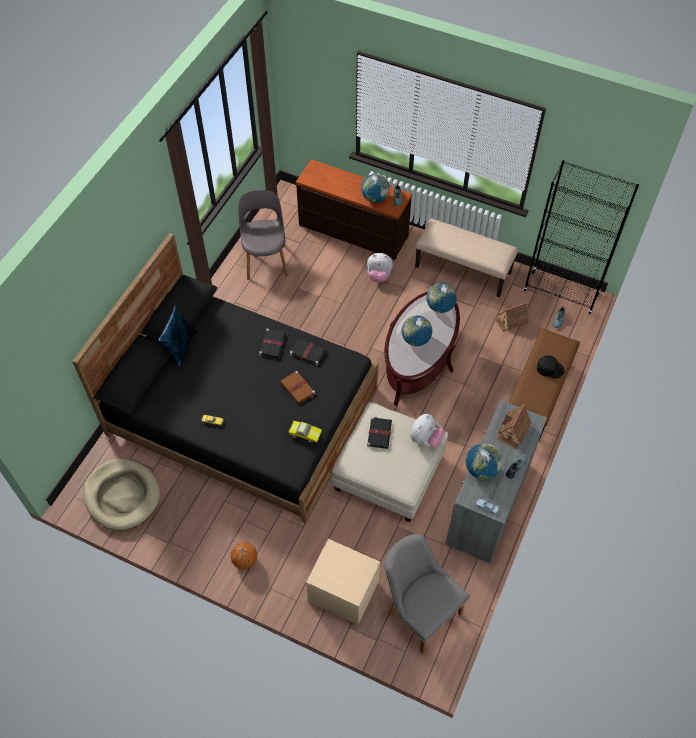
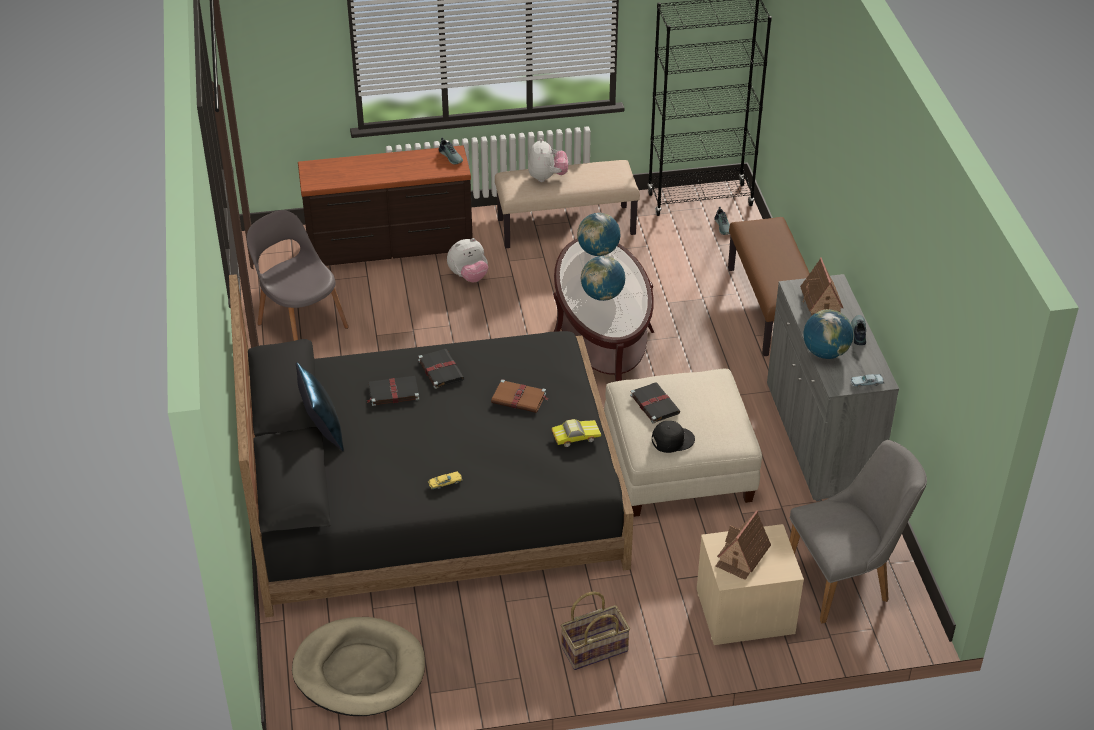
camera: 35 degrees left, 15 degrees down
basketball [231,542,257,569] -> basket [561,591,630,670]
black book [290,338,326,365] -> black book moved to [367,376,419,406]
globe [361,174,390,203] -> none
grey chair [384,534,470,654] -> grey chair turned 150 degrees clockwise [789,440,927,623]
plush toy [410,414,445,447] -> plush toy moved to [528,138,568,182]
toy house [495,302,528,332] -> toy house moved to [716,510,771,580]
black cap [537,355,564,379] -> black cap moved to [652,421,695,453]

